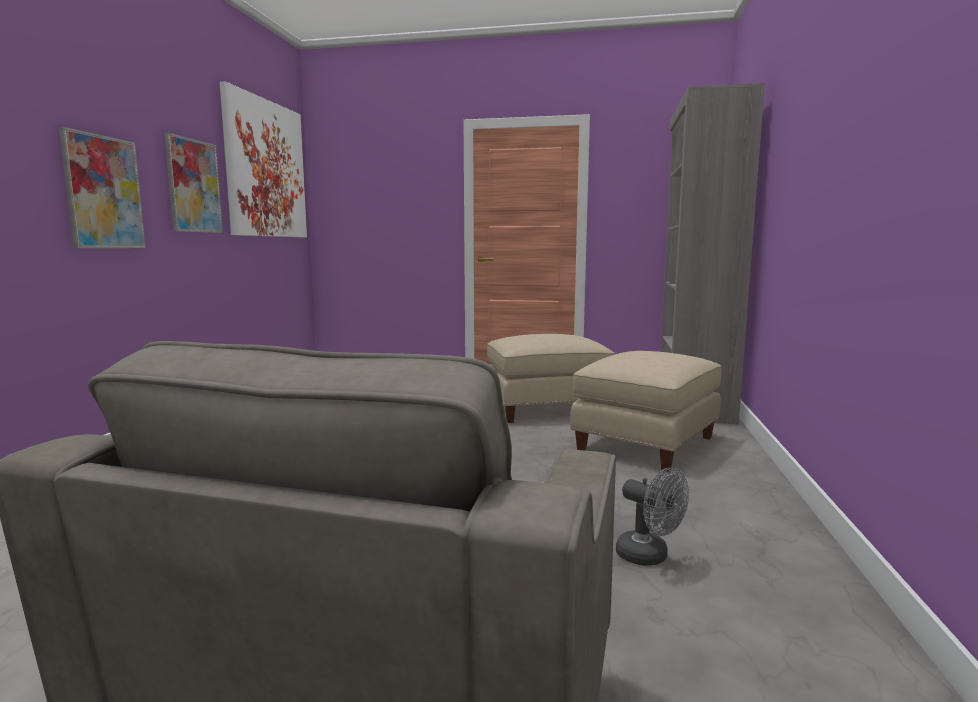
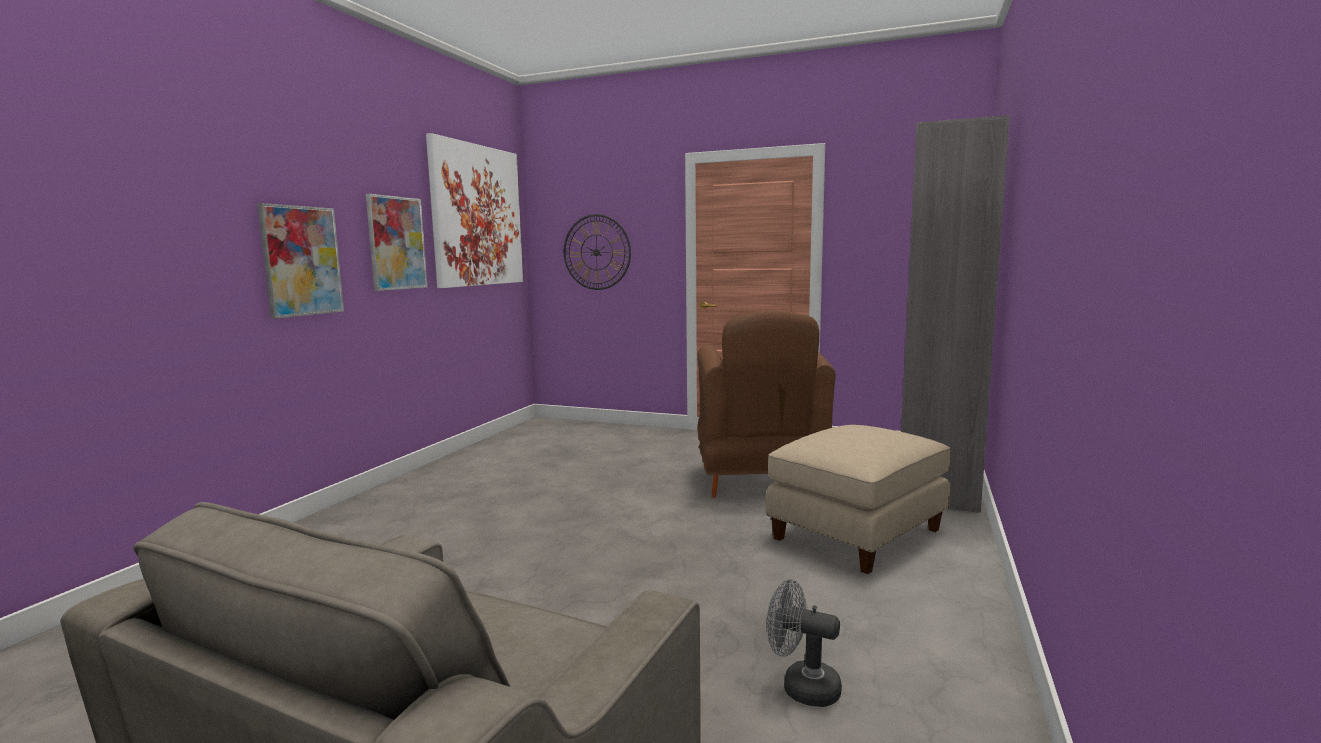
camera: 10 degrees right, 0 degrees up
beige ottoman [487,334,615,423] -> brown armchair [697,311,836,498]
grey fan [616,468,689,566] -> grey fan turned 150 degrees clockwise [767,579,842,707]
none -> wall clock [564,214,631,290]

